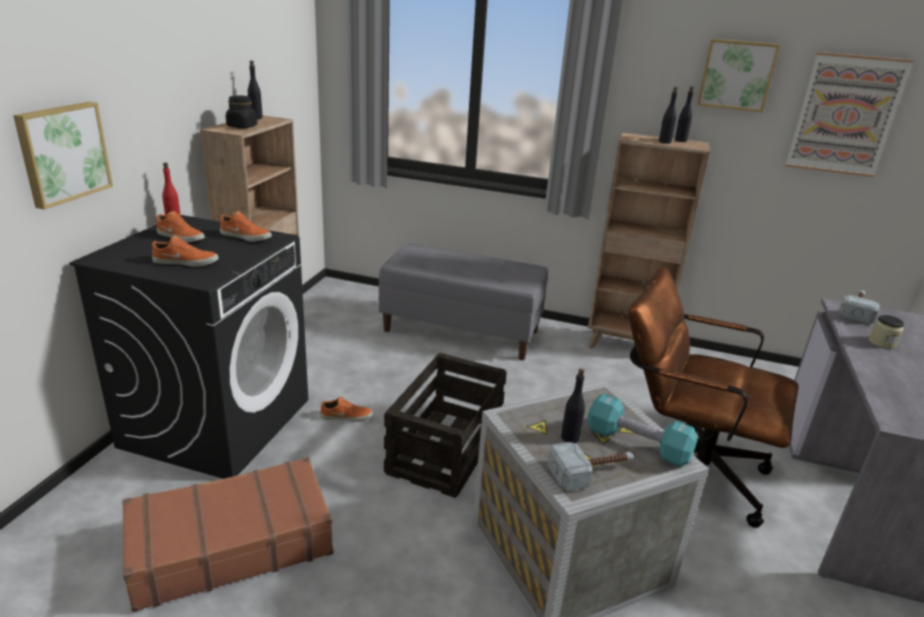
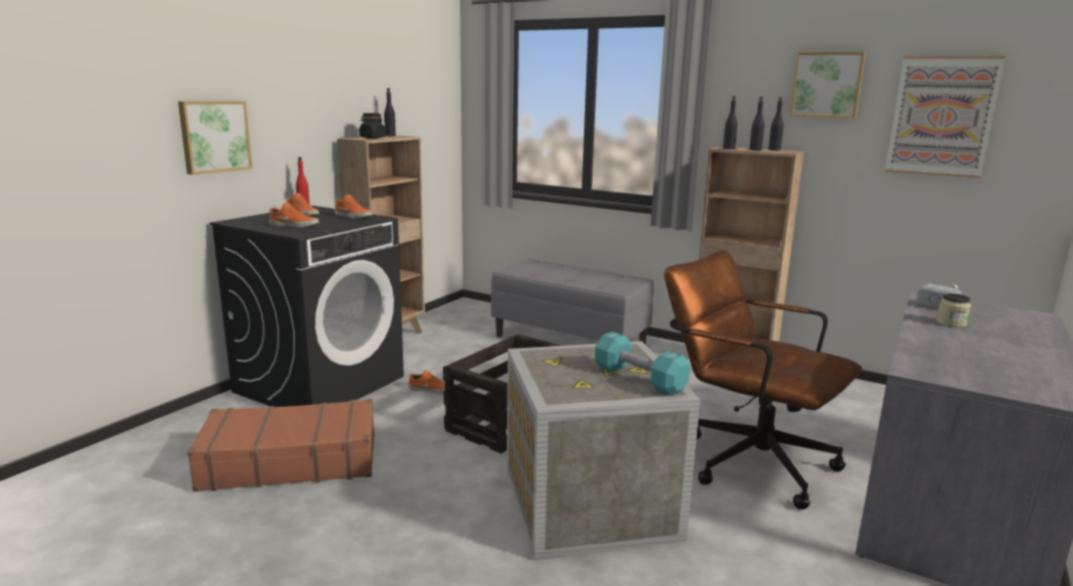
camera: 15 degrees right, 10 degrees down
hammer [547,442,633,491] -> none
black bottle [561,369,585,443] -> black bottle moved to [723,96,737,149]

